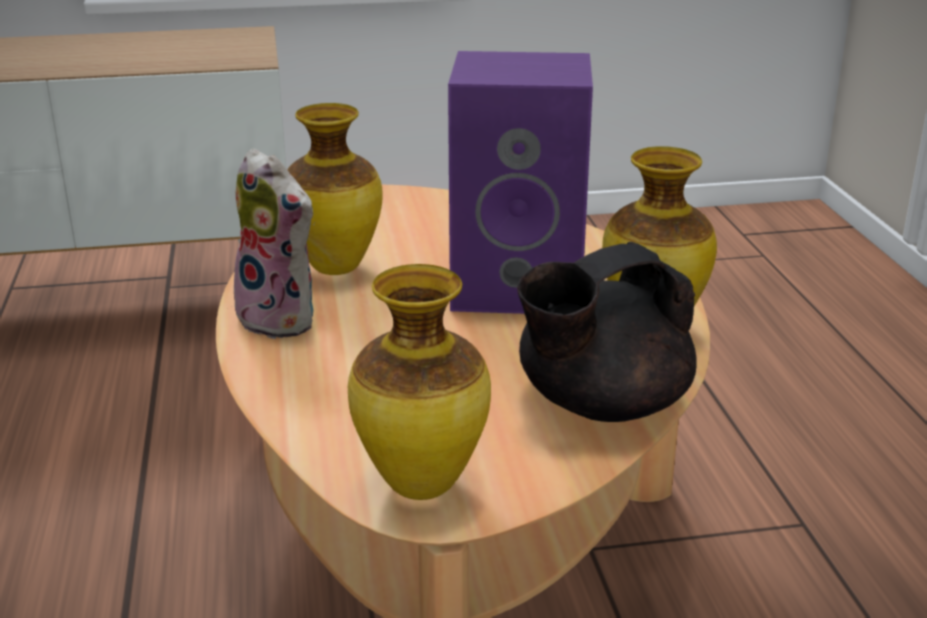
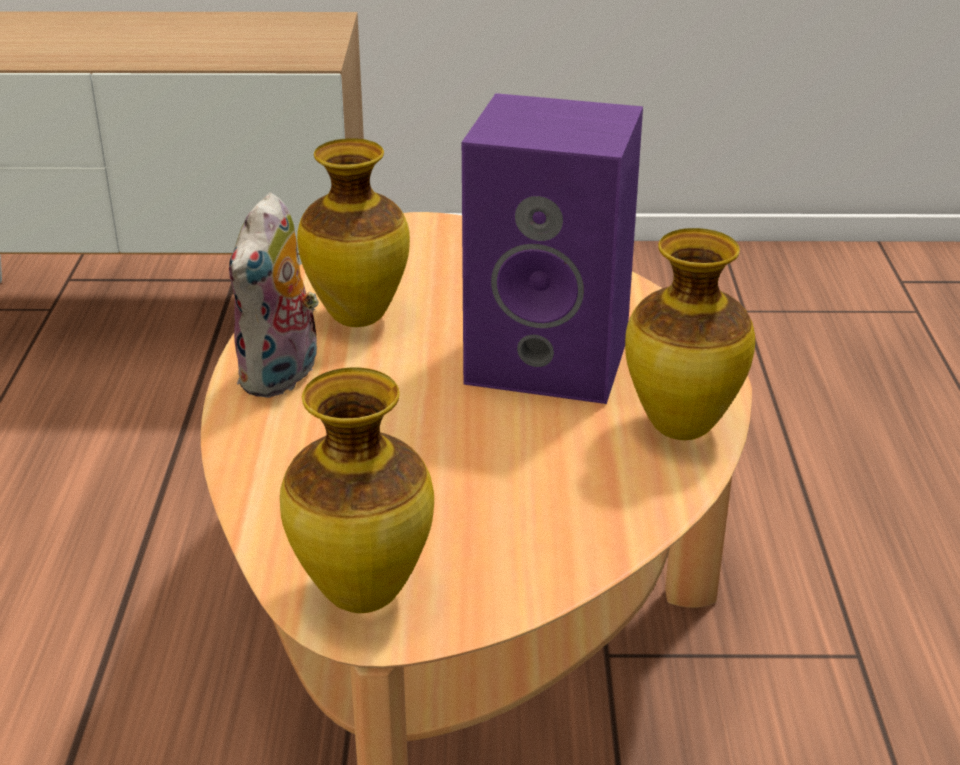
camera: 10 degrees right, 5 degrees up
plush toy [226,148,315,339] -> plush toy turned 60 degrees clockwise [229,192,319,398]
black teapot [517,242,697,422] -> none

